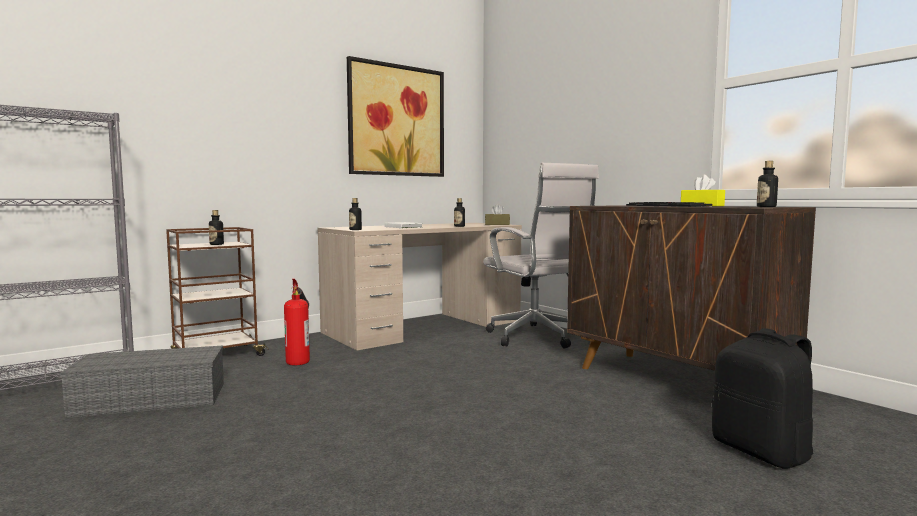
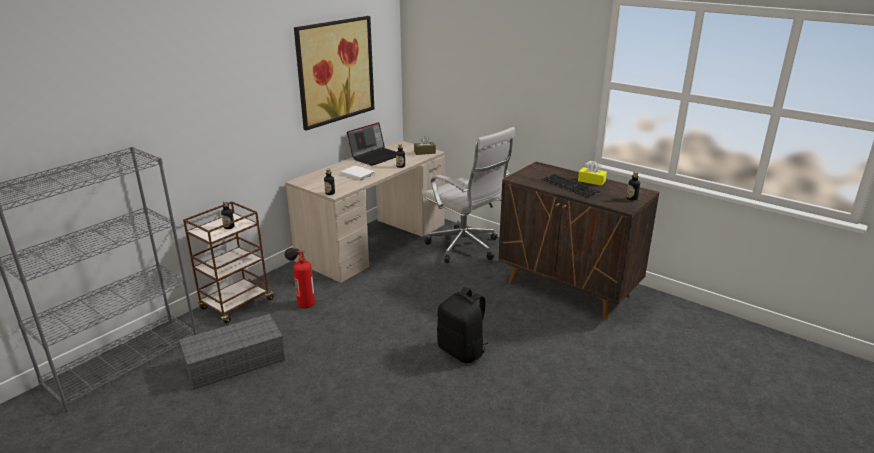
camera: 15 degrees left, 20 degrees up
black backpack [712,328,813,469] -> black backpack moved to [437,287,489,363]
none -> laptop [347,122,396,166]

